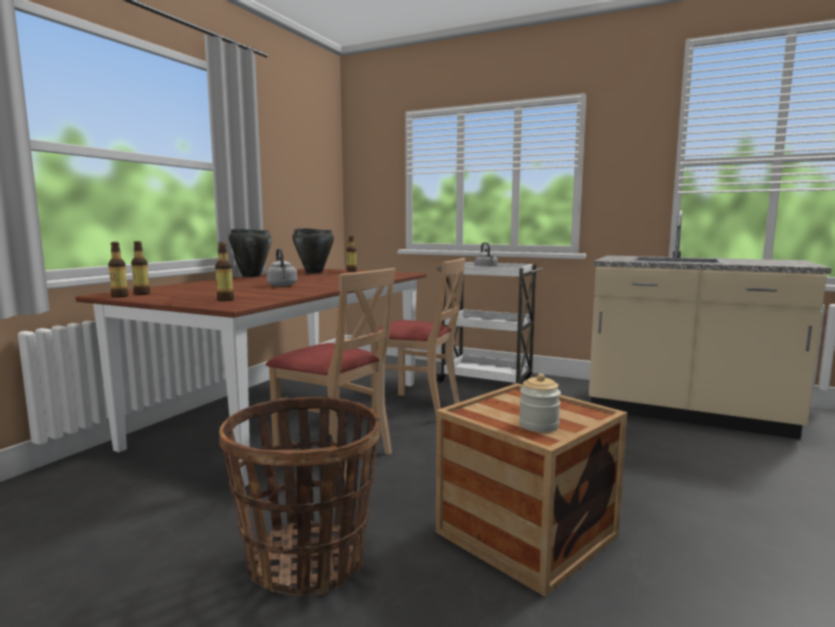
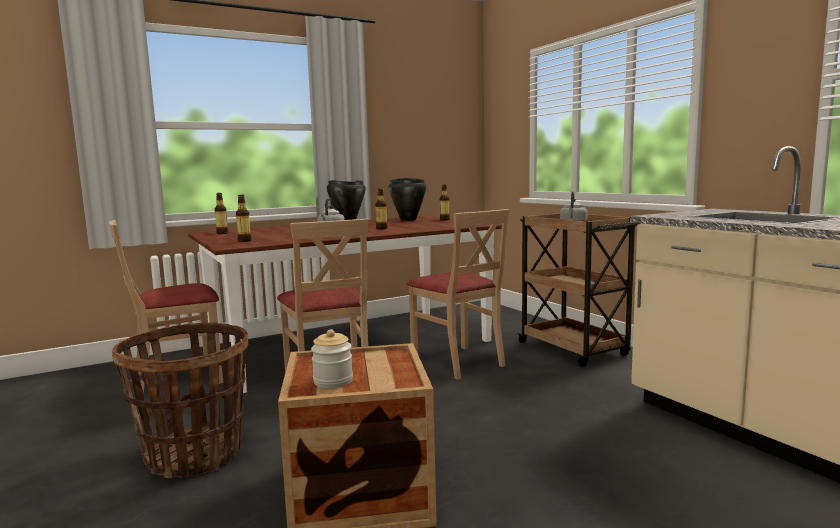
camera: 35 degrees right, 0 degrees up
bottle [108,242,128,298] -> bottle moved to [375,188,387,229]
white cart [436,262,543,385] -> brown cart [517,213,640,367]
none -> beige chair [109,220,223,394]

